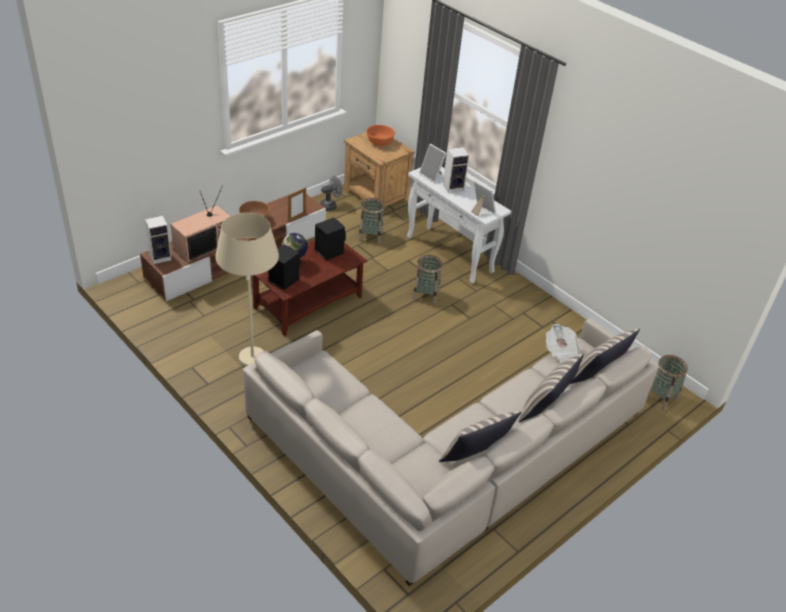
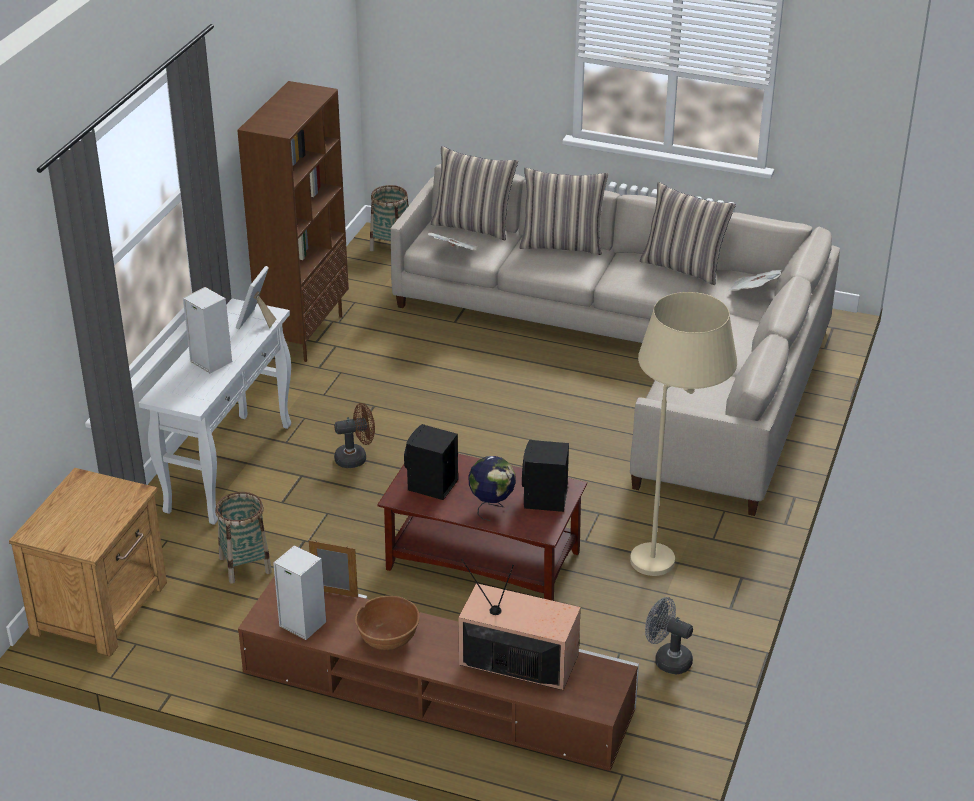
camera: 115 degrees left, 5 degrees down
speaker [145,216,172,264] -> speaker moved to [273,545,326,640]
grey fan [320,176,343,211] -> grey fan moved to [645,597,693,674]
orange bowl [366,125,395,146] -> none
basket [412,255,443,304] -> brown fan [334,403,375,468]
picture frame [419,144,446,183] -> none
none -> brown bookcase [237,81,349,362]
none -> newspaper [729,269,783,290]

